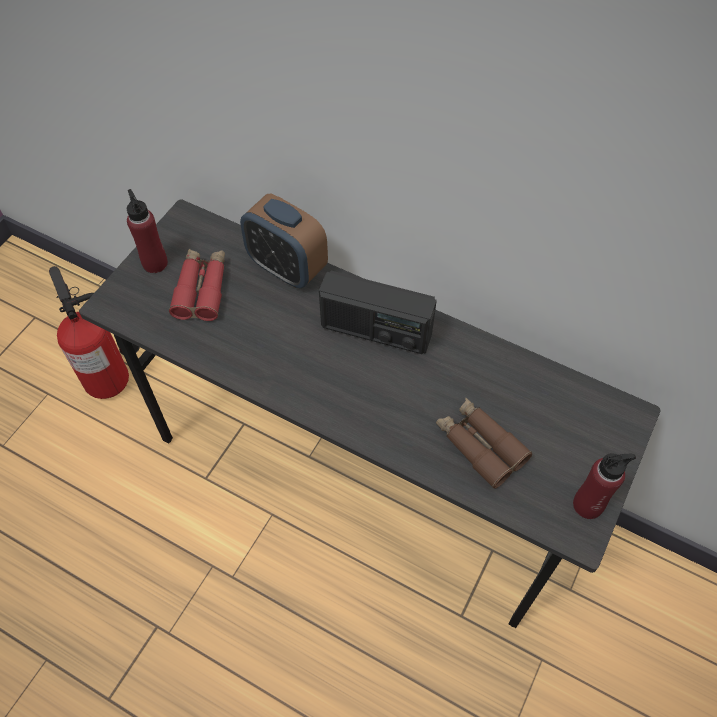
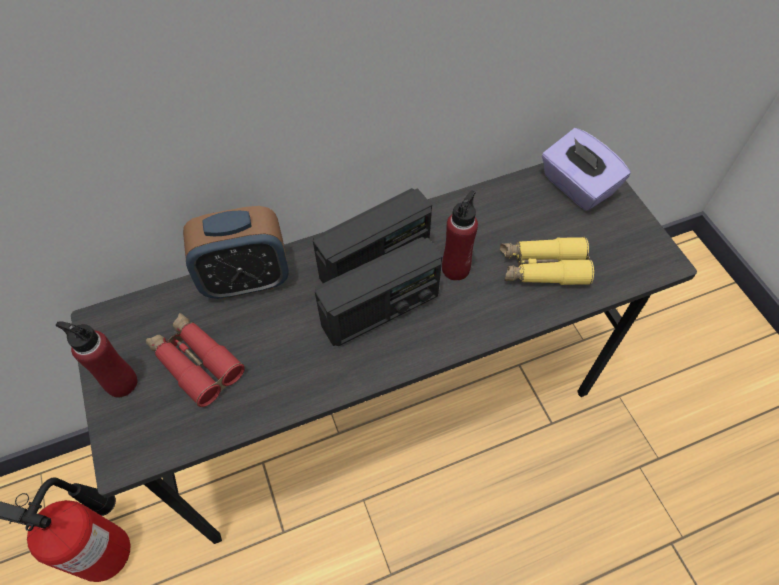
camera: 50 degrees left, 0 degrees up
brown binoculars [436,398,532,488] -> yellow binoculars [500,237,594,285]
red bottle [573,453,636,519] -> red bottle moved to [442,191,478,281]
none -> radio [315,237,442,346]
none -> purple tissue box [542,128,631,211]

